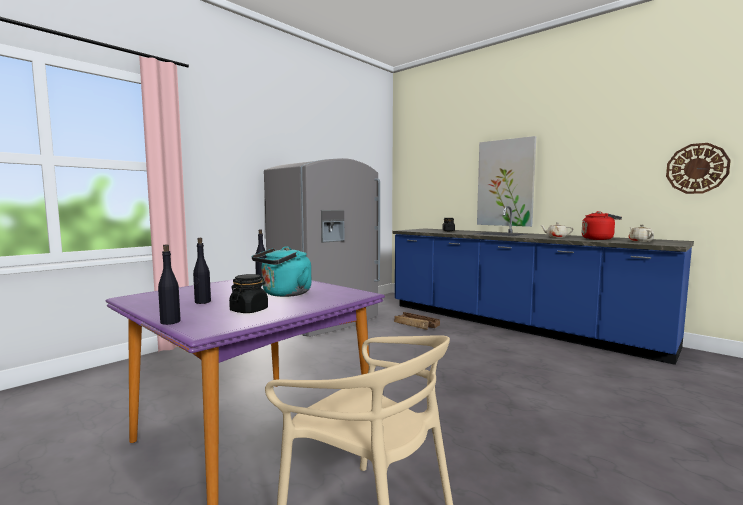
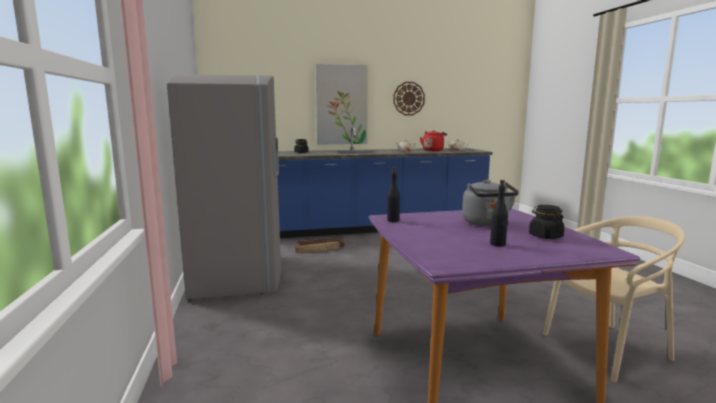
camera: 55 degrees left, 5 degrees up
black bottle [158,244,181,325] -> none
turquoise kettle [251,246,311,297] -> grey kettle [462,180,519,226]
wall clock [666,143,731,194] -> wall clock moved to [393,82,425,115]

